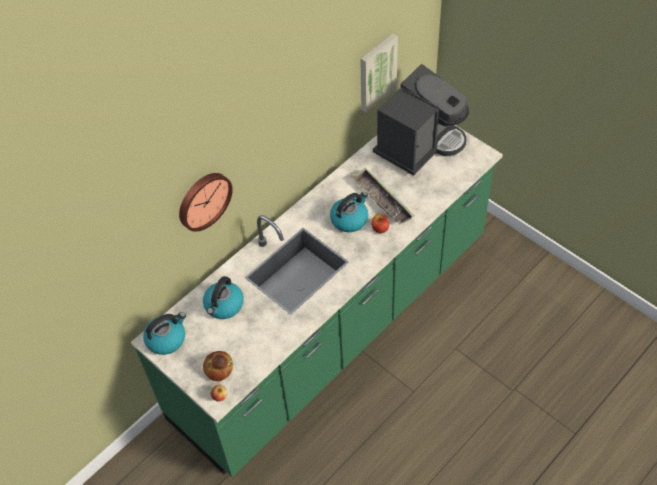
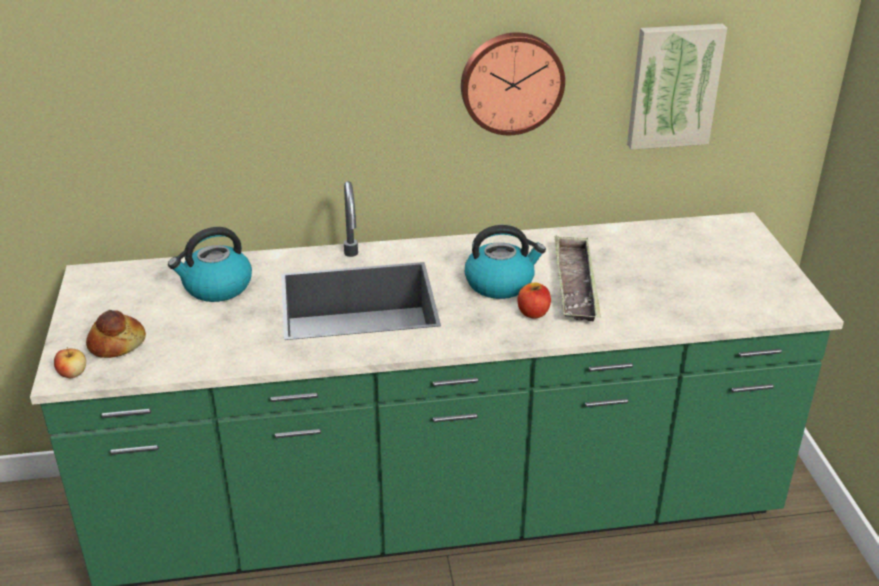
camera: 35 degrees right, 20 degrees down
kettle [143,312,186,355] -> none
wall clock [179,173,233,232] -> wall clock moved to [461,32,565,135]
coffee machine [373,64,469,175] -> none

